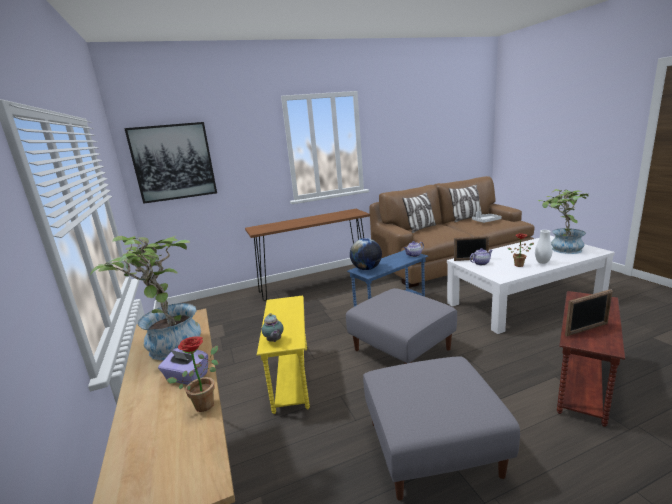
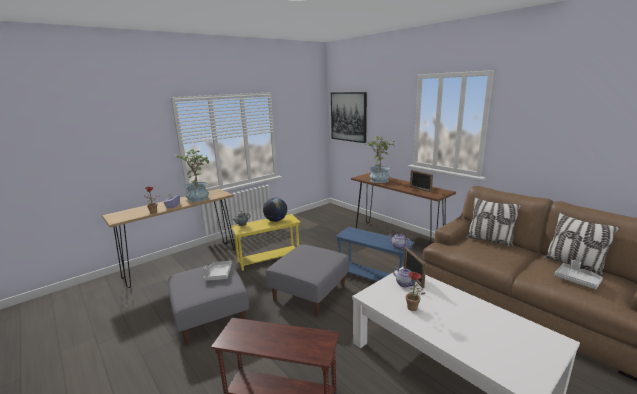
camera: 70 degrees right, 0 degrees up
globe [350,238,382,270] -> globe moved to [263,197,287,222]
white vase [535,230,552,264] -> none
potted plant [538,189,589,254] -> potted plant moved to [364,136,395,183]
picture frame [565,289,613,336] -> picture frame moved to [410,170,433,192]
none -> grey tray [204,261,232,281]

